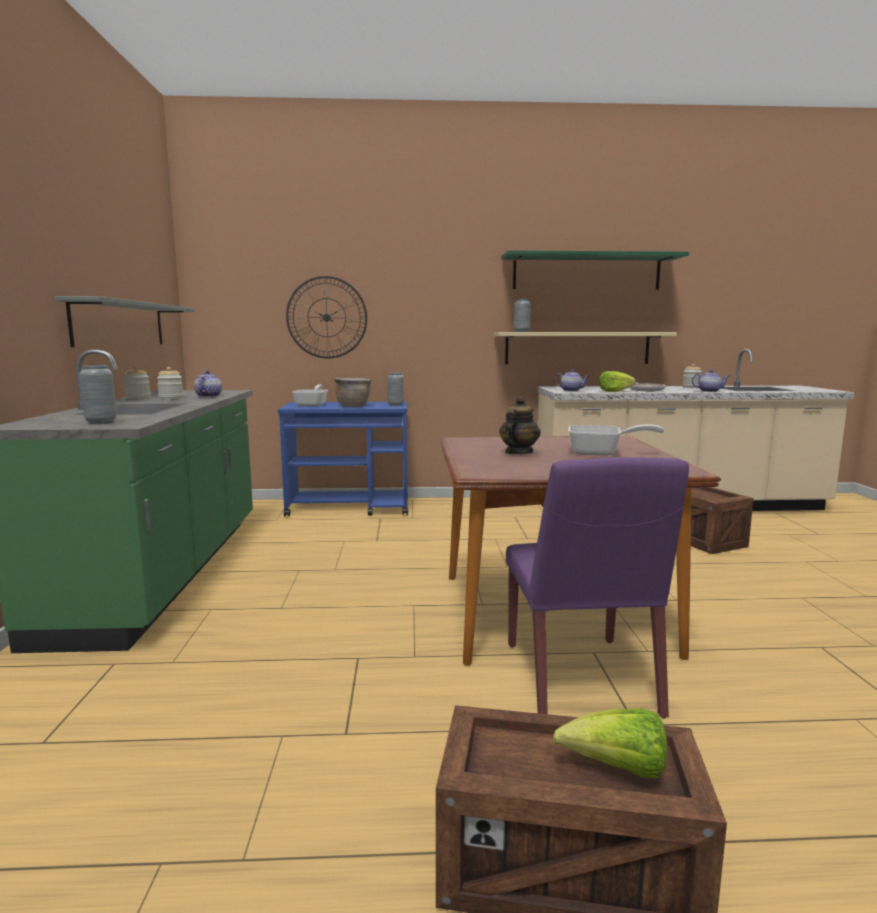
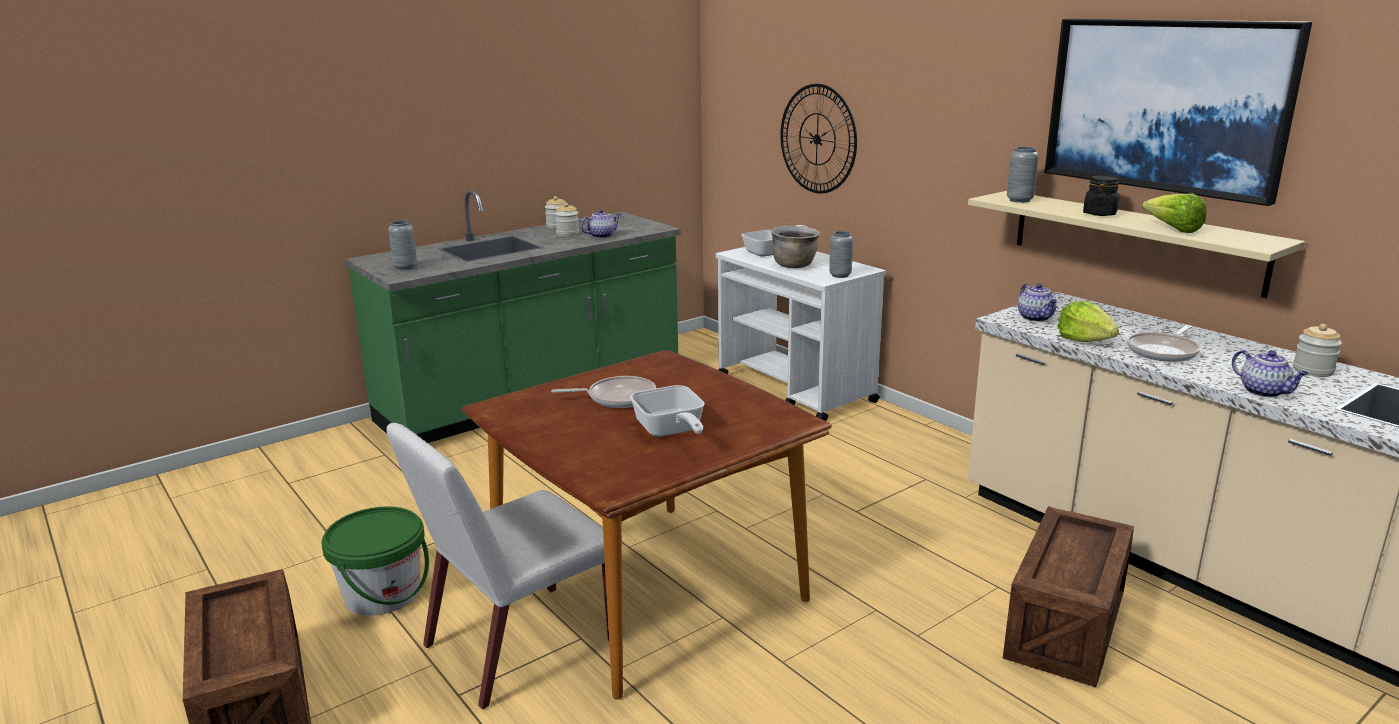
camera: 55 degrees right, 10 degrees up
grey shelf [55,296,194,347] -> none
blue cart [278,402,408,516] -> white cart [716,247,886,421]
teapot [499,396,541,454] -> frying pan [551,376,656,408]
green shelf [502,250,689,290] -> picture [1044,19,1312,206]
purple chair [506,457,689,719] -> white chair [386,423,609,709]
lettuce [553,708,667,778] -> lettuce moved to [1142,194,1207,233]
none -> green bucket [321,506,429,616]
none -> black jar [1083,176,1120,216]

